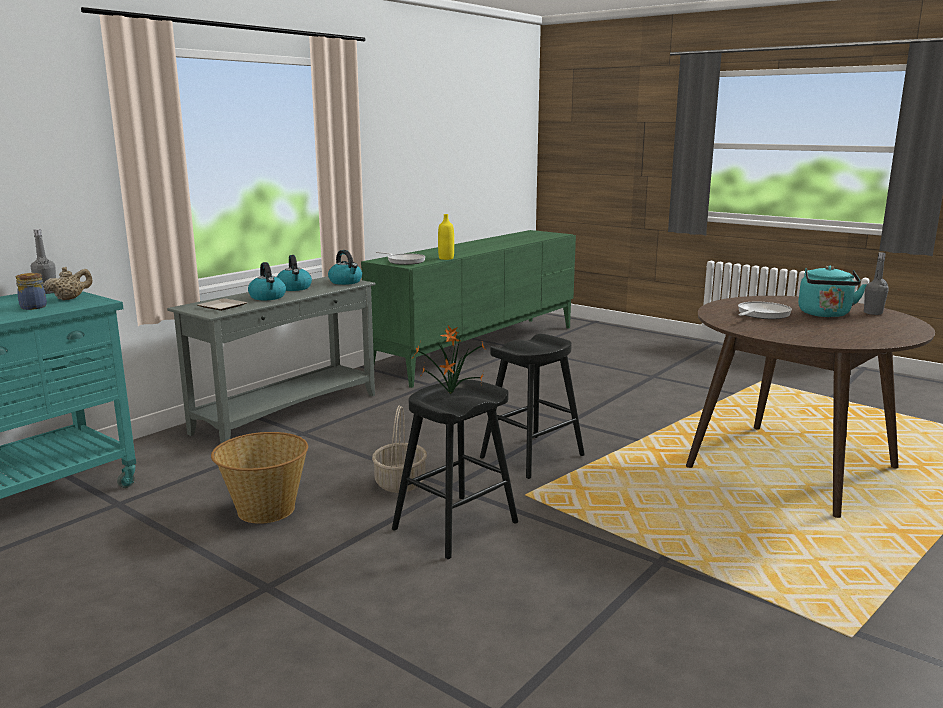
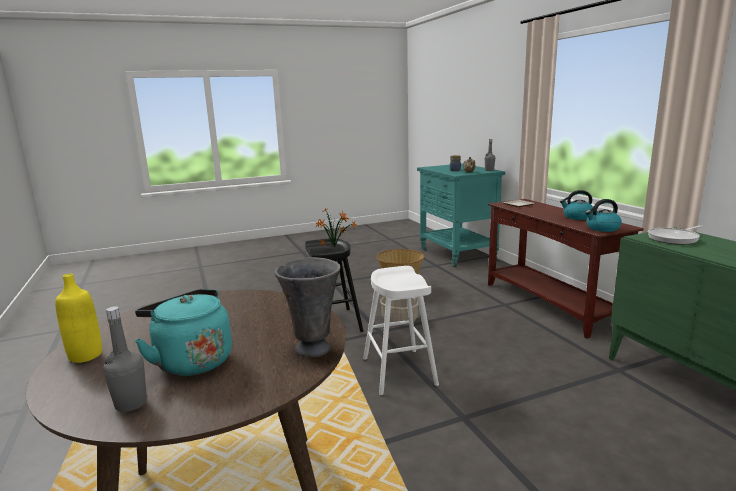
camera: 120 degrees right, 0 degrees up
grey console table [167,276,376,443] -> brown console table [488,199,644,339]
kettle [248,262,286,300] -> none
yellow bottle [438,214,454,260] -> yellow bottle moved to [55,274,102,363]
black stool [480,334,585,479] -> white stool [363,266,439,395]
frying pan [738,302,792,319] -> none
none -> grey vase [275,257,341,358]

